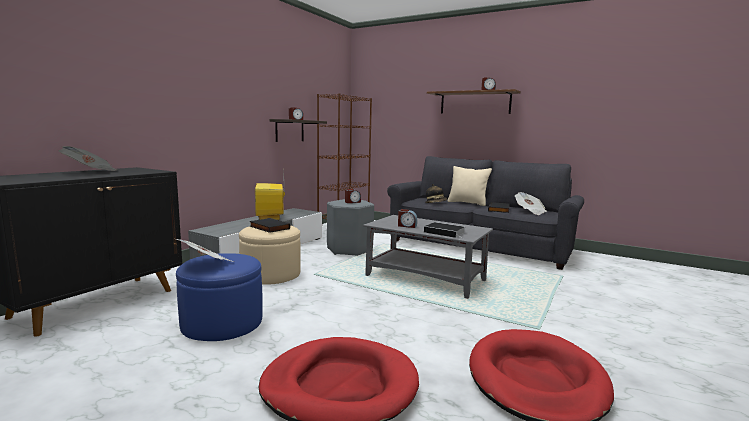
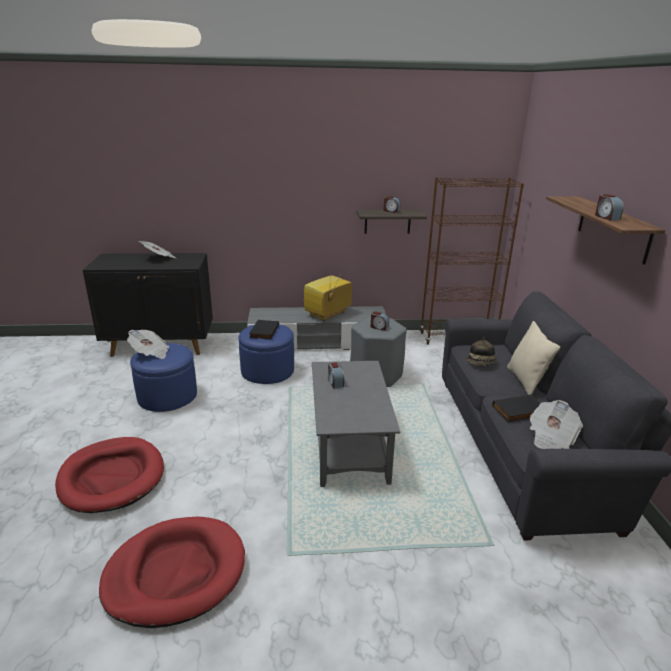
camera: 55 degrees right, 15 degrees up
beige ottoman [239,225,301,285] -> blue ottoman [238,324,294,384]
book [424,222,465,238] -> none

